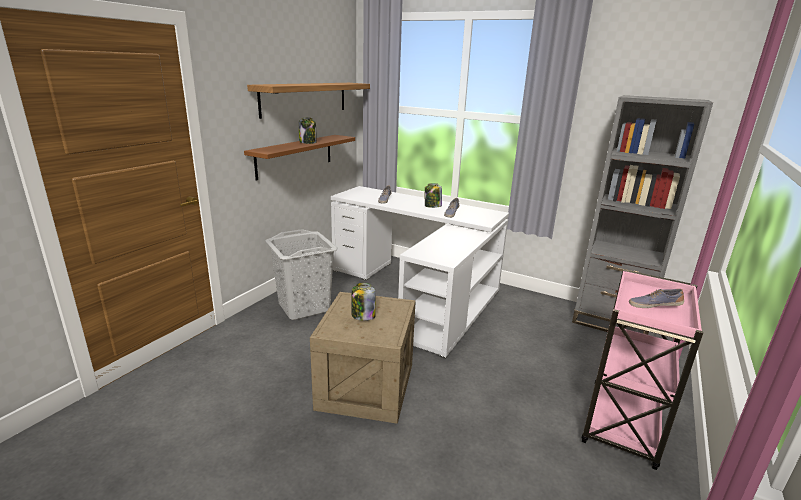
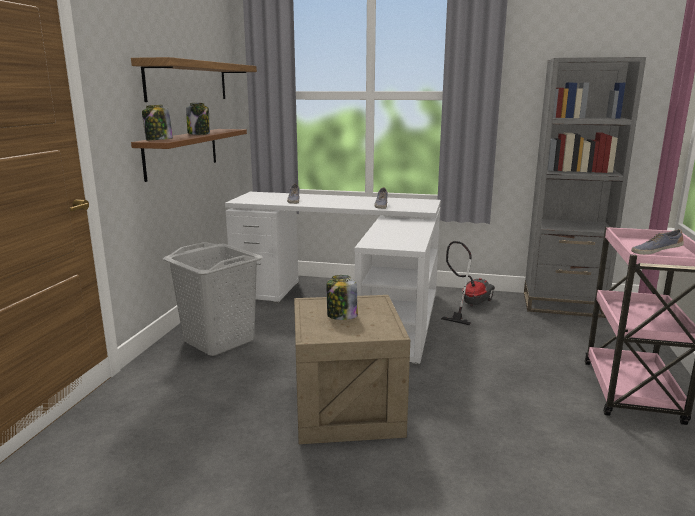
camera: 15 degrees left, 5 degrees down
jar [425,183,442,208] -> jar moved to [142,105,173,141]
none -> vacuum cleaner [441,241,495,325]

